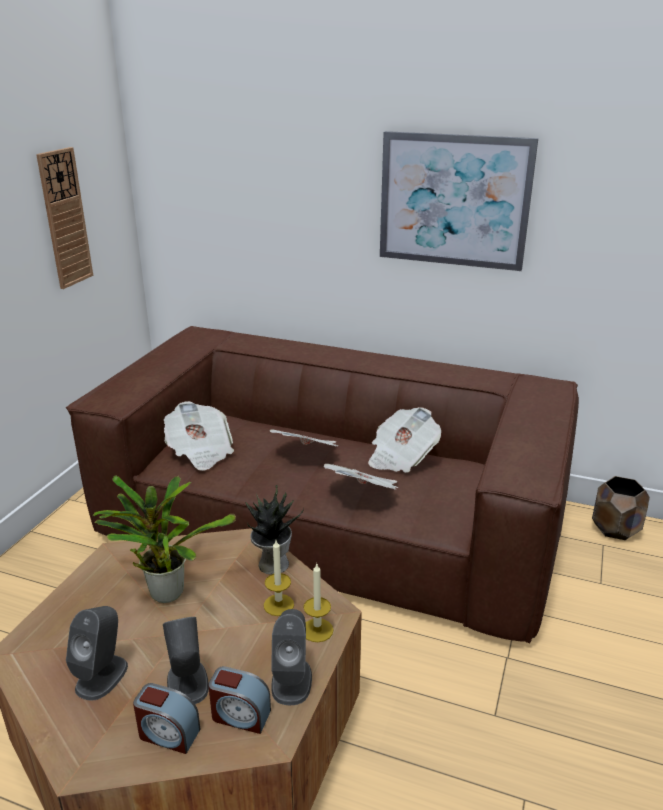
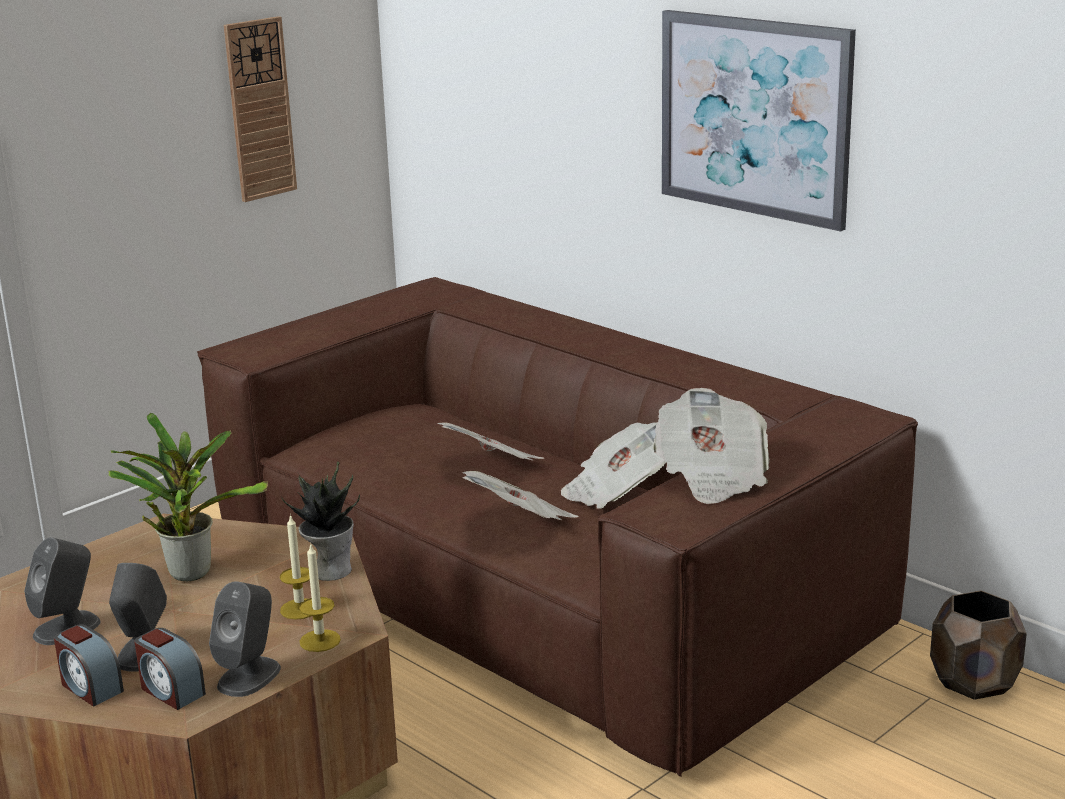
camera: 25 degrees right, 5 degrees down
newspaper [164,401,234,471] -> newspaper moved to [652,388,769,504]

